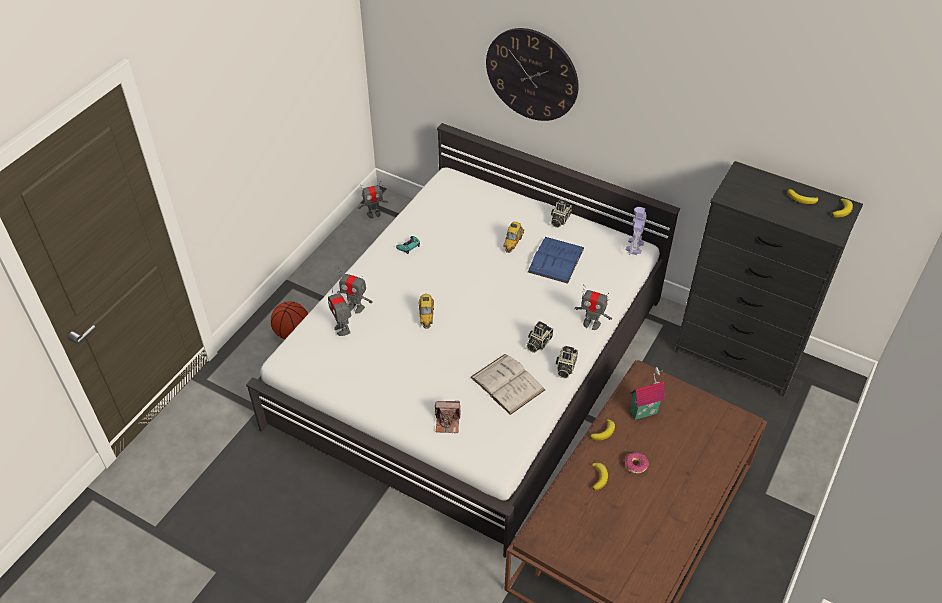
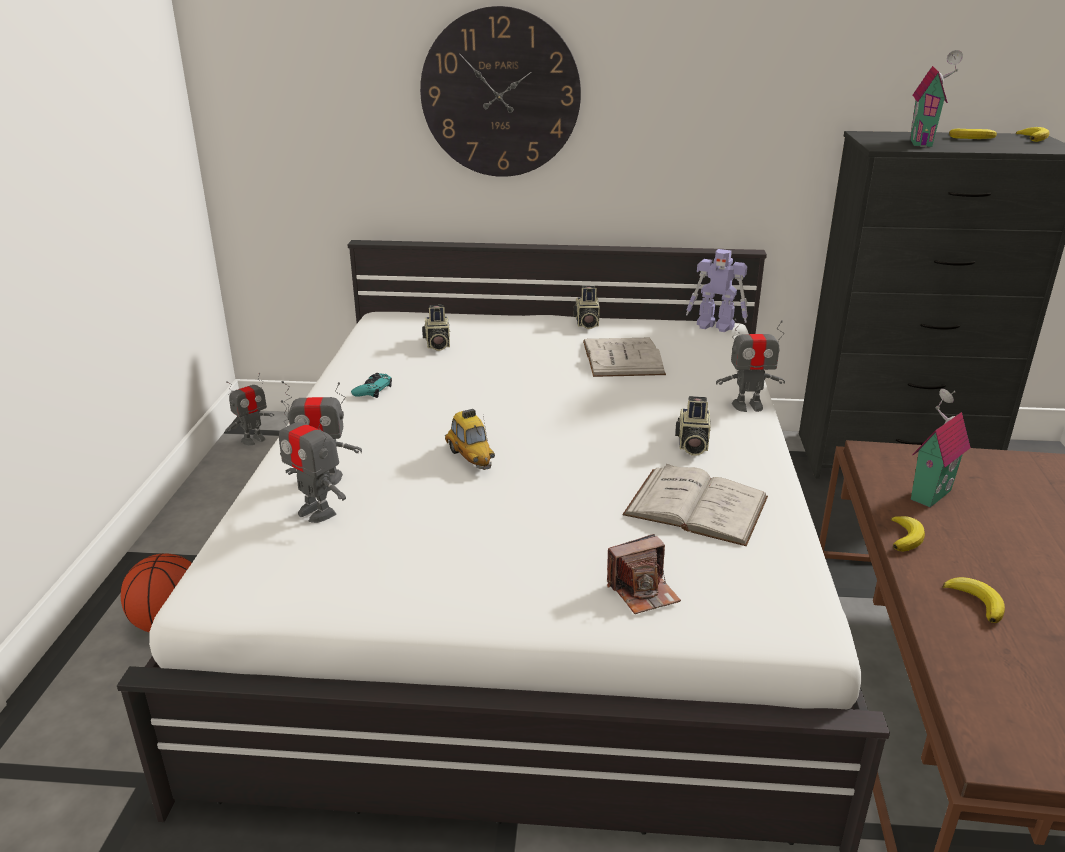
camera: 25 degrees left, 20 degrees down
toy car [503,222,524,253] -> none
blue book [528,237,584,284] -> white book [583,338,666,377]
camera [556,346,578,378] -> camera moved to [422,305,450,351]
donut [625,452,649,474] -> none
toy robot [626,207,647,255] -> toy robot turned 60 degrees counterclockwise [686,249,748,332]
none -> toy house [910,50,963,147]

